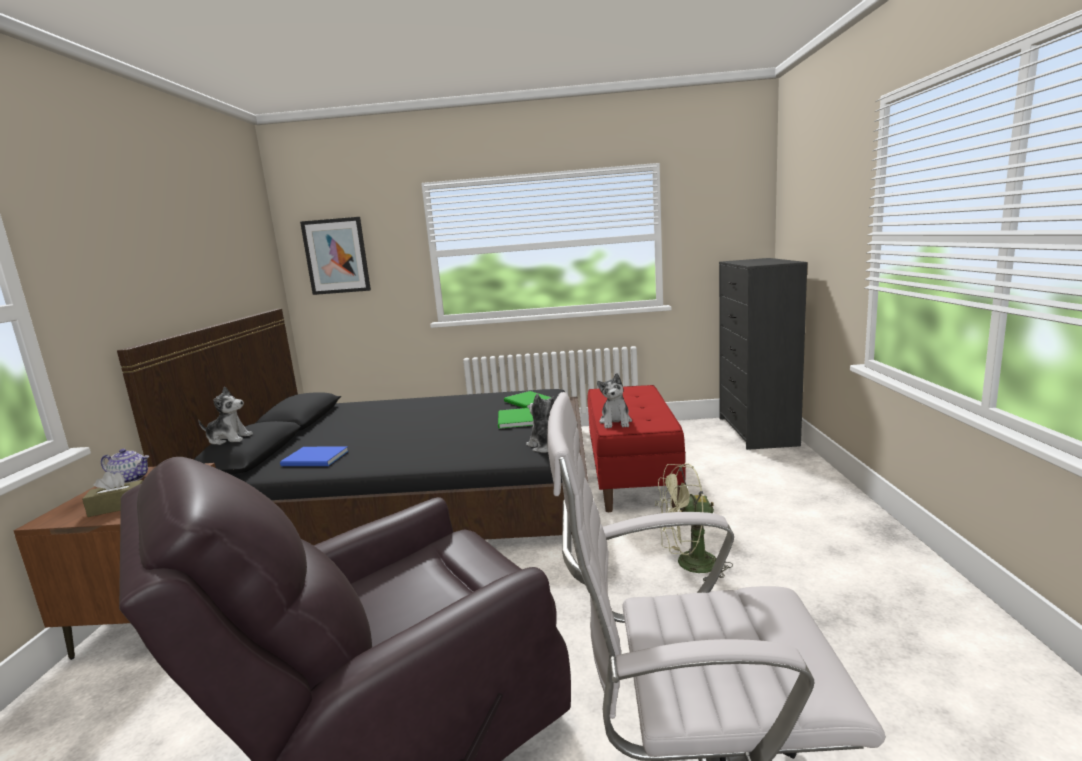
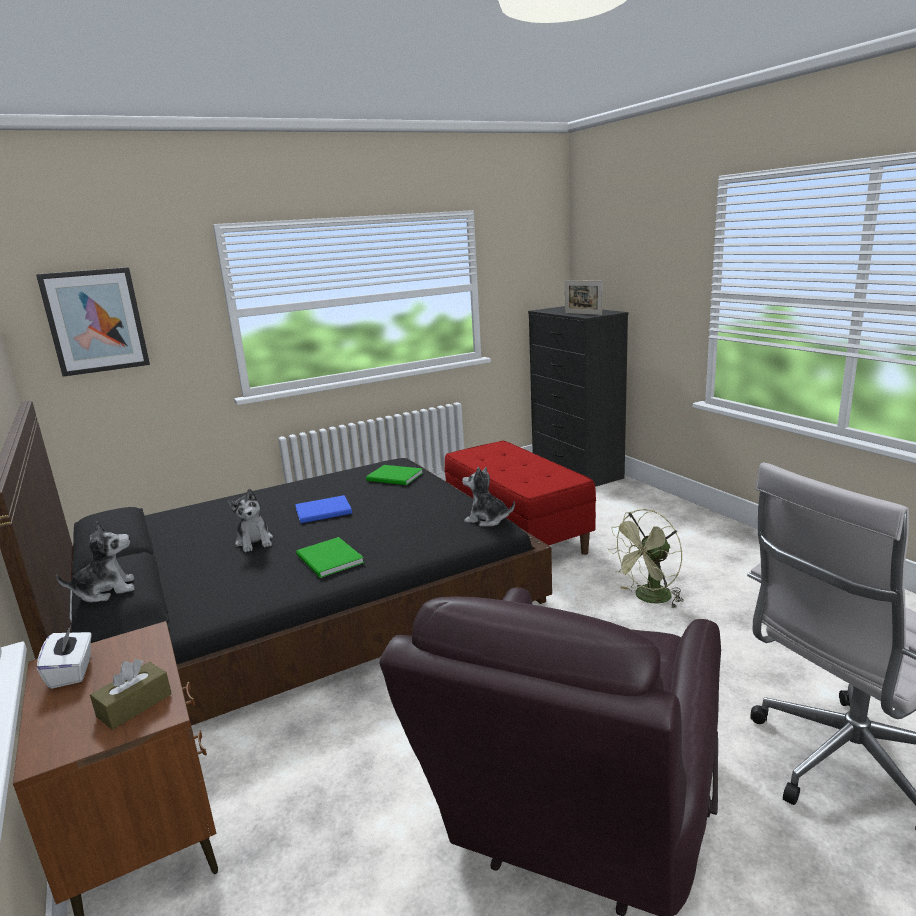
camera: 30 degrees left, 5 degrees up
teapot [101,449,149,483] -> white tissue box [37,625,92,689]
blue book [280,446,348,466] -> blue book moved to [295,495,352,523]
green book [498,408,533,429] -> green book moved to [296,537,364,578]
plush toy [597,373,632,428] -> plush toy moved to [227,489,273,552]
none -> picture frame [565,280,602,315]

